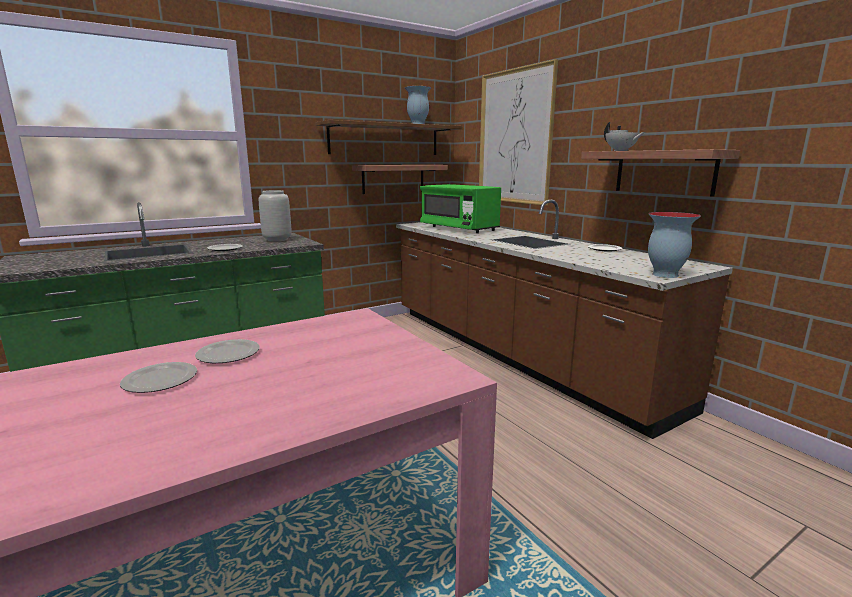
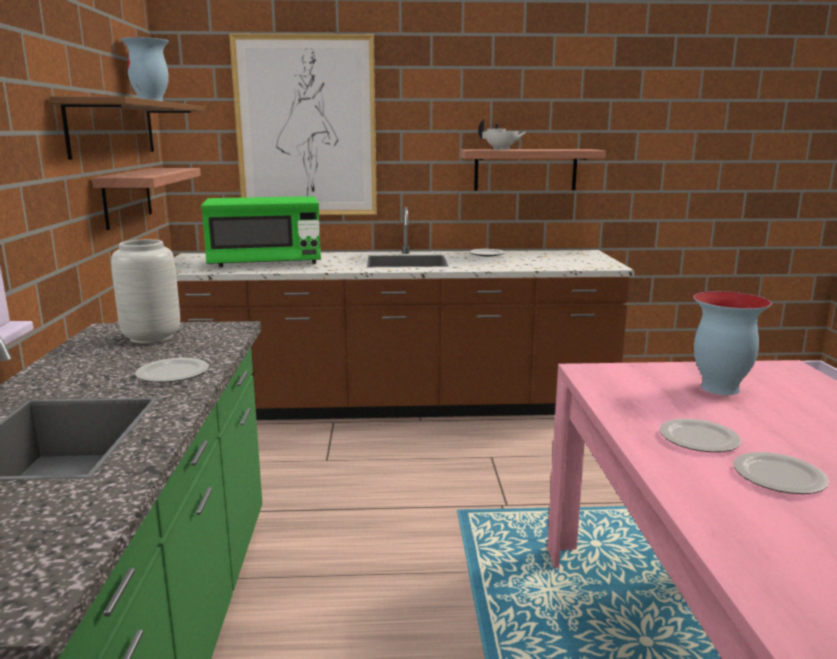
camera: 60 degrees left, 0 degrees up
vase [648,212,701,278] -> vase moved to [693,291,772,395]

